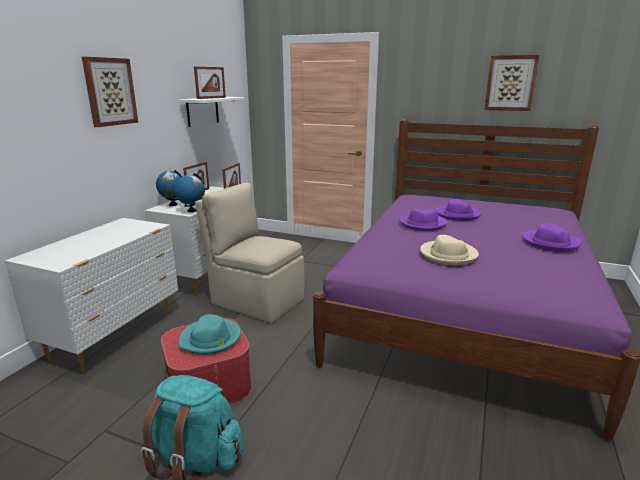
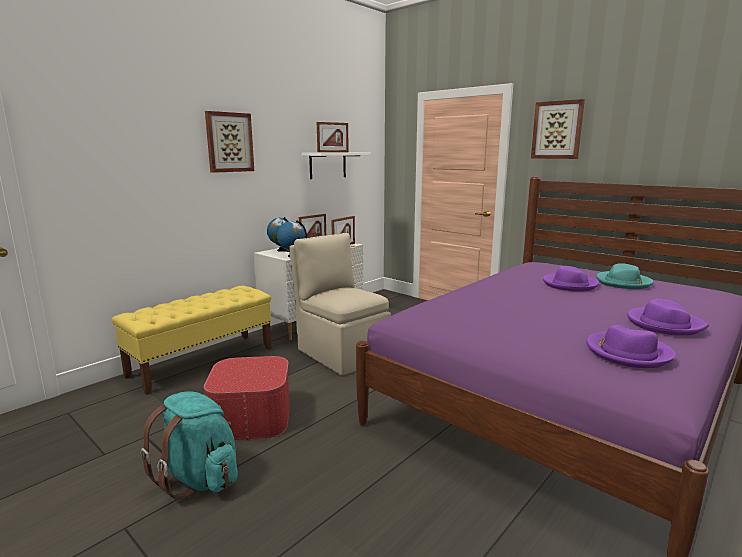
camera: 20 degrees right, 5 degrees down
white dresser [5,218,178,372] -> yellow bench [112,286,271,395]
turquoise hat [179,314,241,355] -> turquoise hat moved to [596,263,654,289]
purple hat [399,208,448,231] -> purple hat moved to [586,325,676,368]
beige hat [420,235,479,265] -> none
picture [484,55,539,111] -> picture moved to [531,99,585,159]

